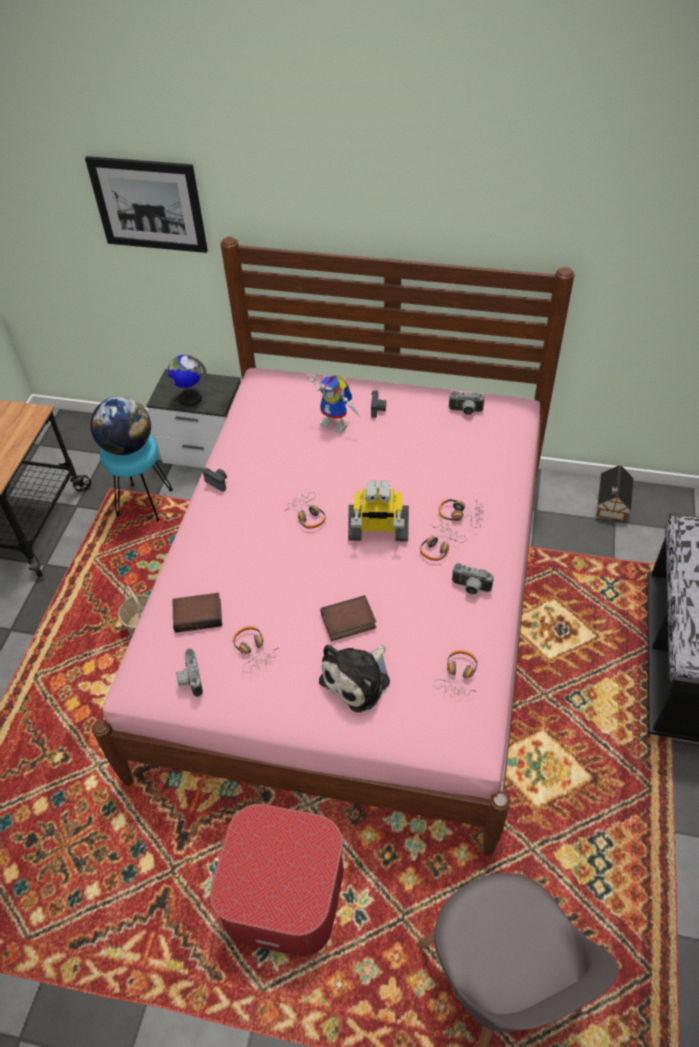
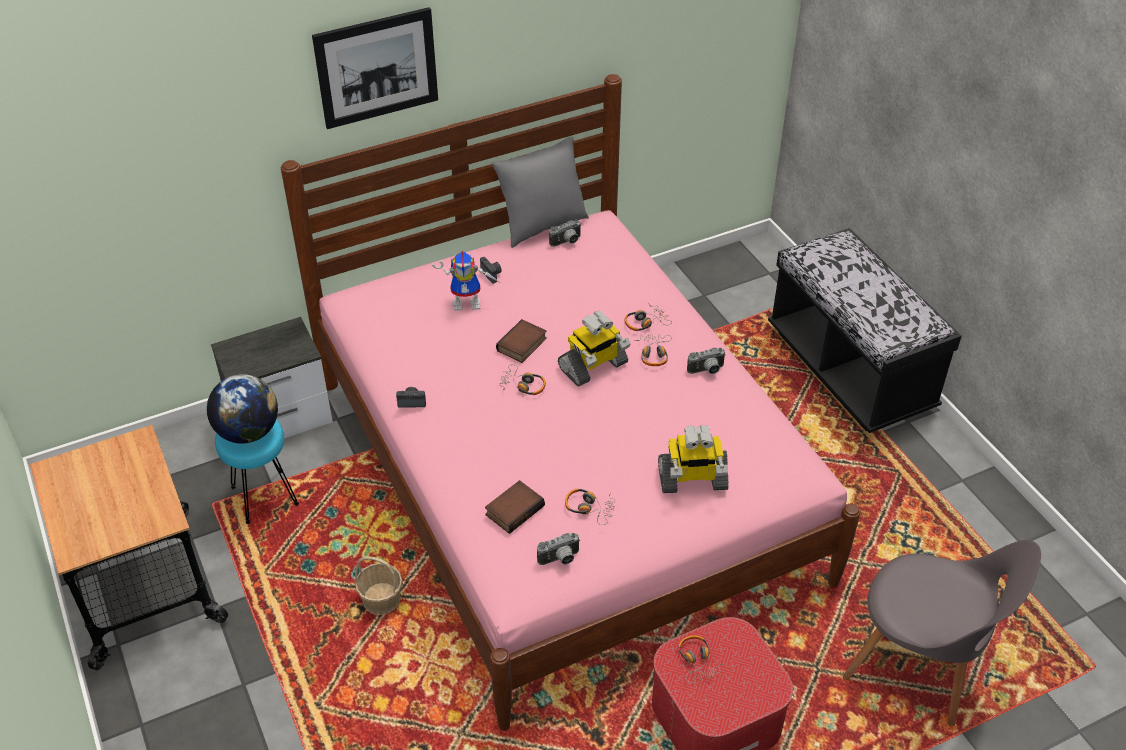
camera: 40 degrees left, 5 degrees down
picture [85,156,208,253] -> picture moved to [312,7,438,129]
globe [168,355,206,406] -> none
camera [176,649,203,697] -> camera turned 60 degrees counterclockwise [537,533,580,565]
plush toy [319,644,390,712] -> toy robot [658,425,729,493]
book [321,595,376,641] -> book moved to [496,319,547,363]
headphones [433,650,477,696] -> headphones moved to [678,635,723,683]
toy house [597,465,634,521] -> none
none -> grey pillow [492,136,589,248]

